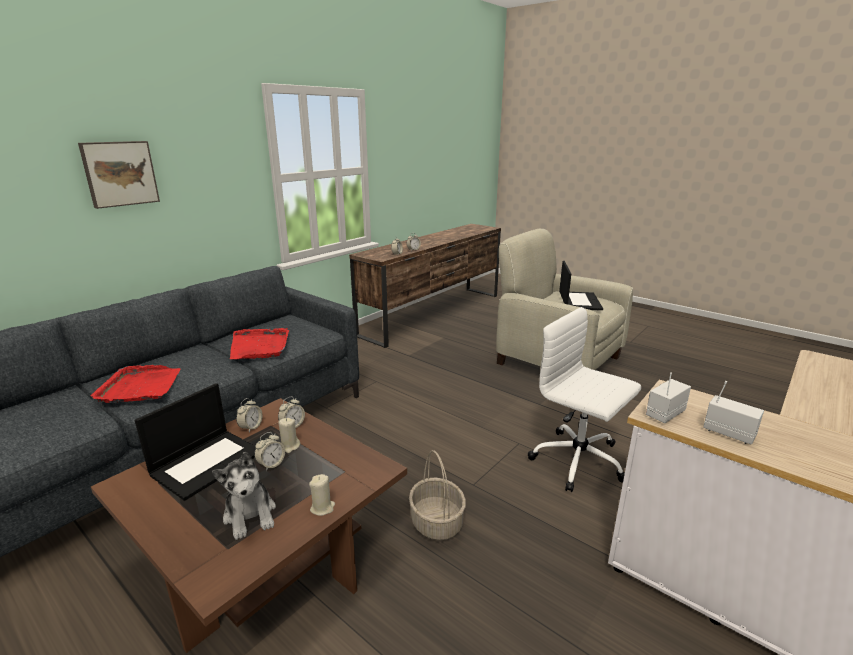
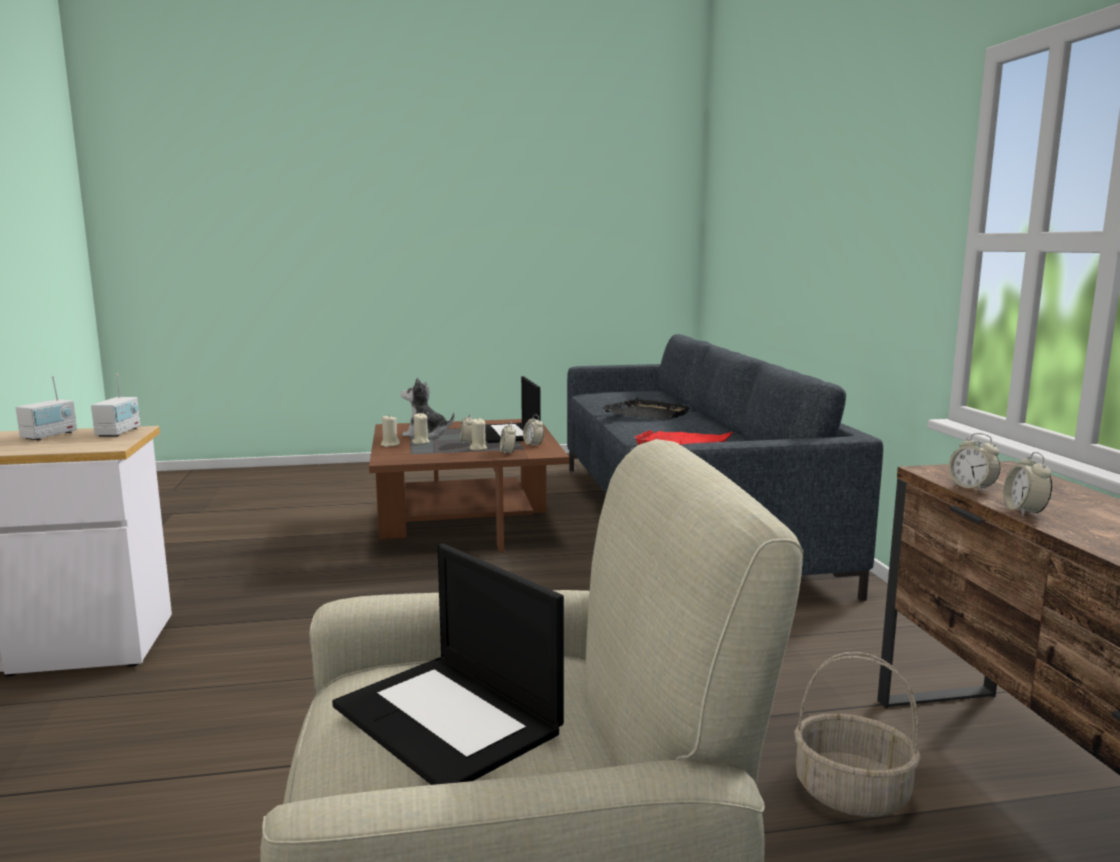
camera: 130 degrees right, 10 degrees down
picture [78,141,160,209] -> none
red tray [91,365,181,403] -> black tray [602,397,691,420]
basket [409,450,466,540] -> basket moved to [794,652,921,817]
white office chair [528,307,641,492] -> none
radio [703,381,764,444] -> radio turned 60 degrees counterclockwise [16,376,77,440]
none -> beige candle [412,413,430,444]

